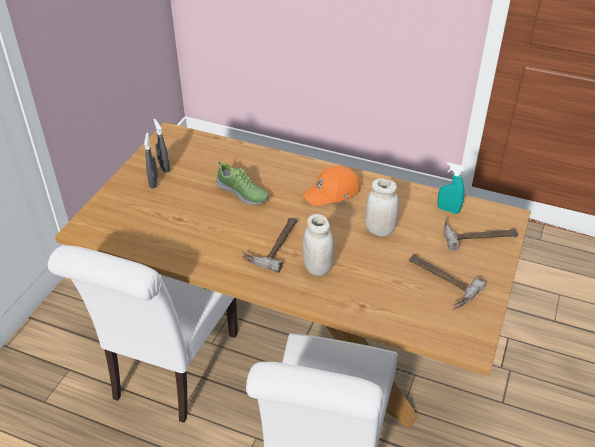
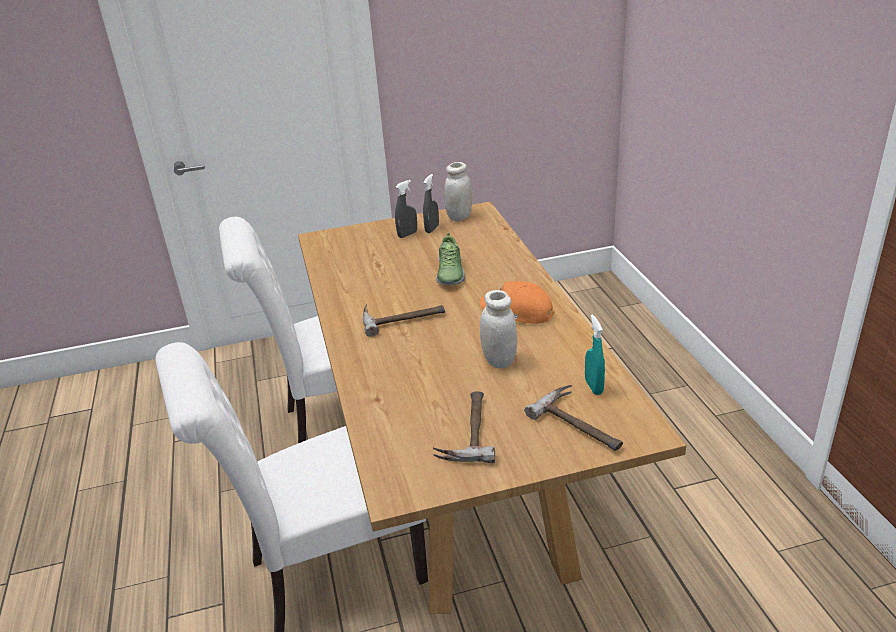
camera: 55 degrees right, 10 degrees down
white jar [303,214,334,276] -> white jar moved to [444,162,472,221]

